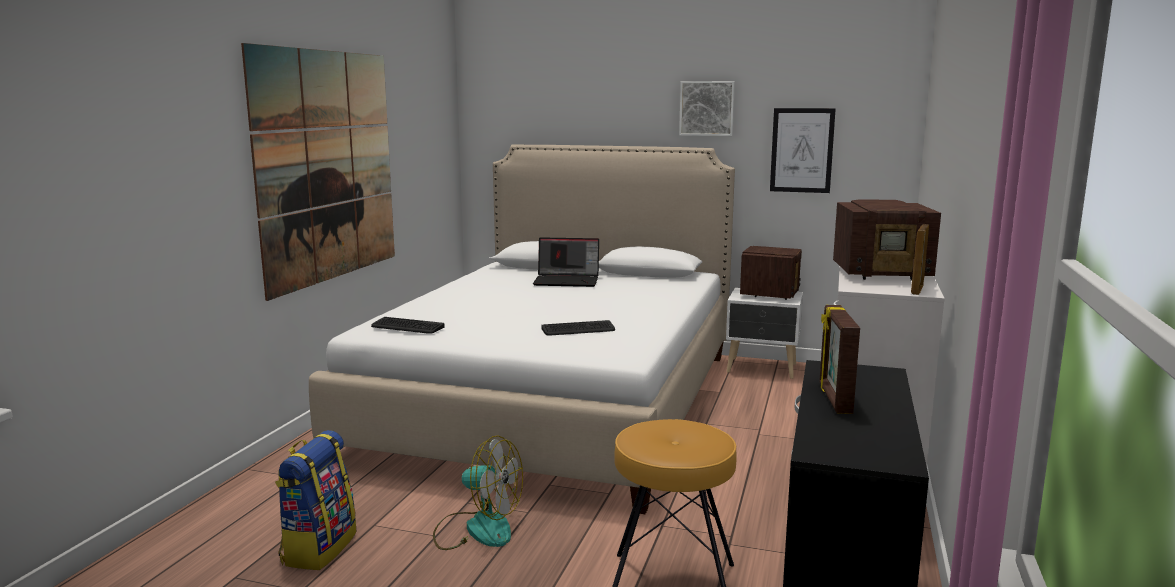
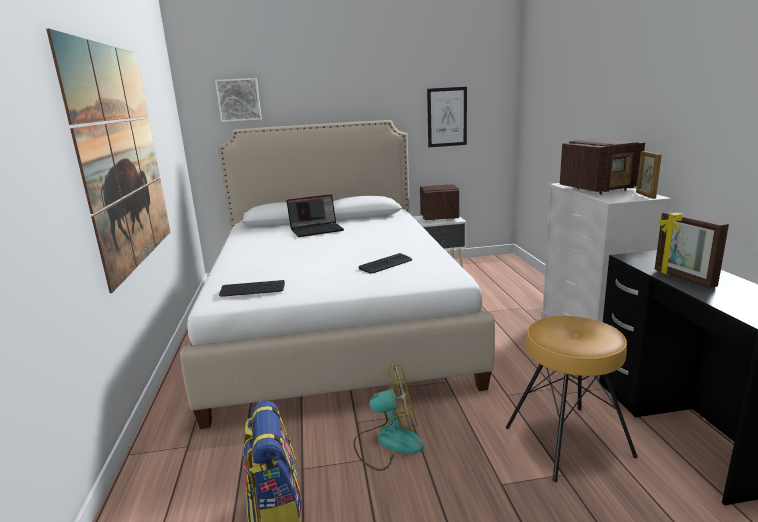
camera: 25 degrees left, 5 degrees up
picture [679,81,735,136] -> picture moved to [215,78,262,122]

